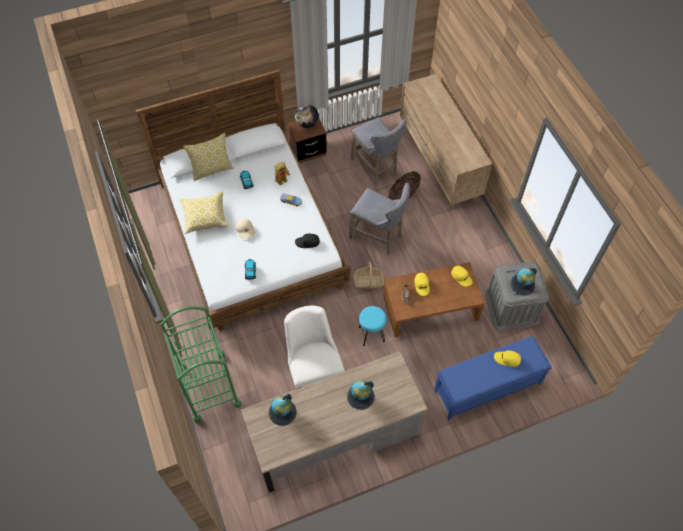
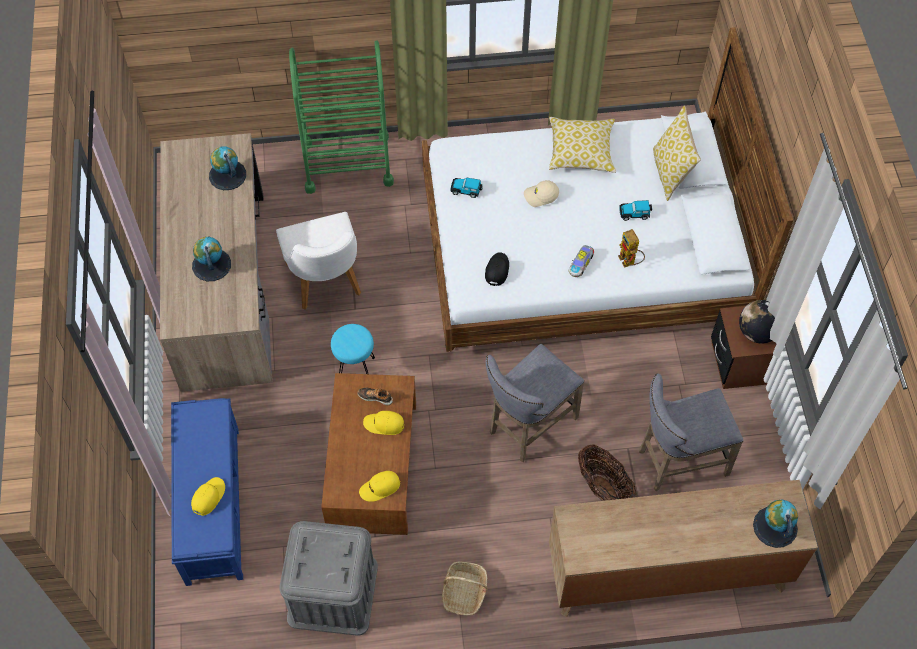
camera: 105 degrees right, 0 degrees up
white chair [284,306,345,389] -> white chair turned 75 degrees clockwise [276,212,361,310]
basket [354,262,384,289] -> basket moved to [442,562,488,616]
globe [510,268,537,296] -> globe moved to [753,500,798,548]

